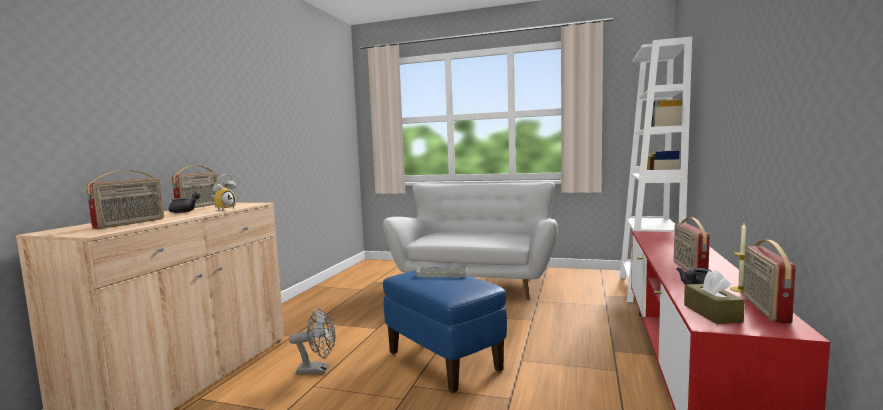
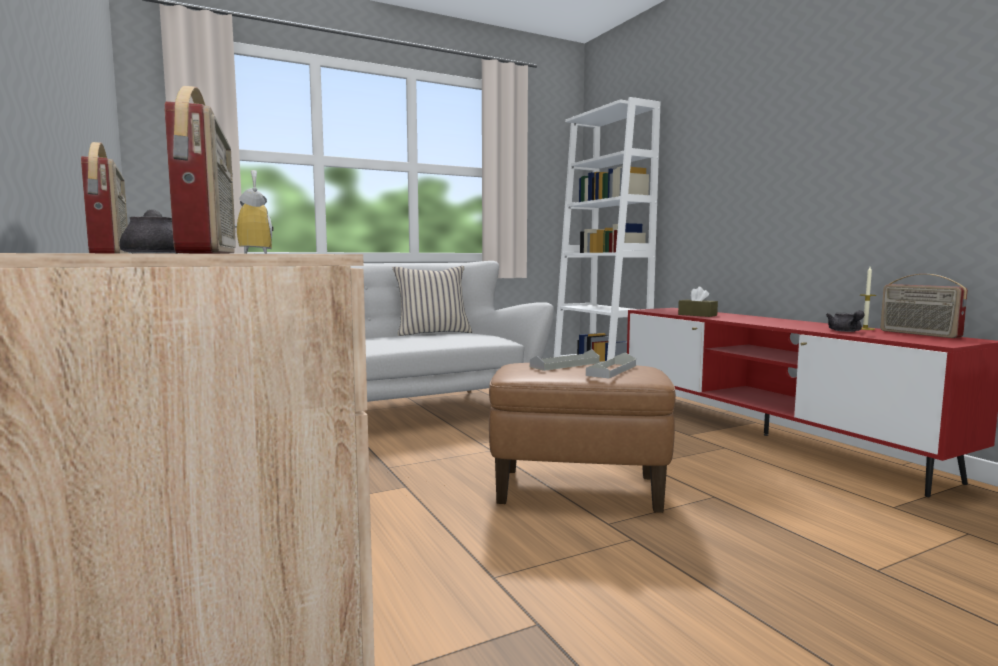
camera: 45 degrees left, 0 degrees up
grey fan [289,308,335,375] -> none
blue ottoman [383,267,507,393] -> brown ottoman [489,363,676,513]
radio [674,217,710,271] -> none
brown tissue box [684,270,745,324] -> brown tissue box moved to [678,287,718,317]
none -> beige pillow [393,266,472,336]
none -> grey tray [586,352,636,378]

